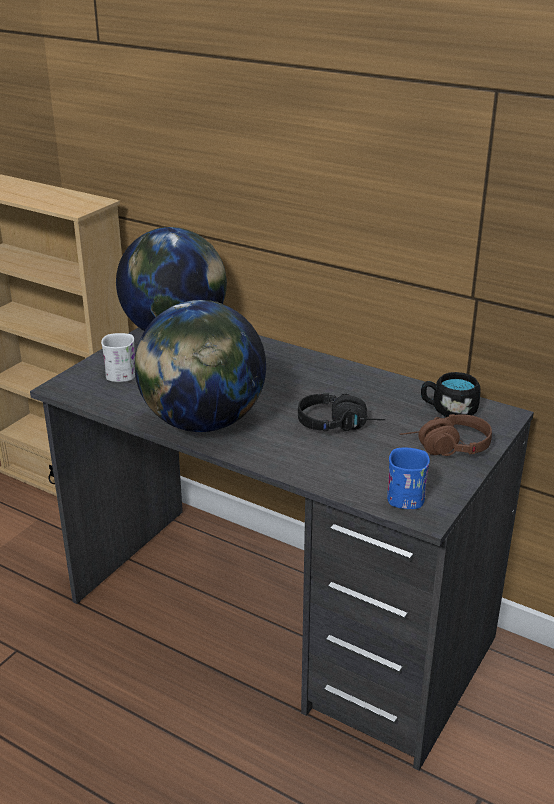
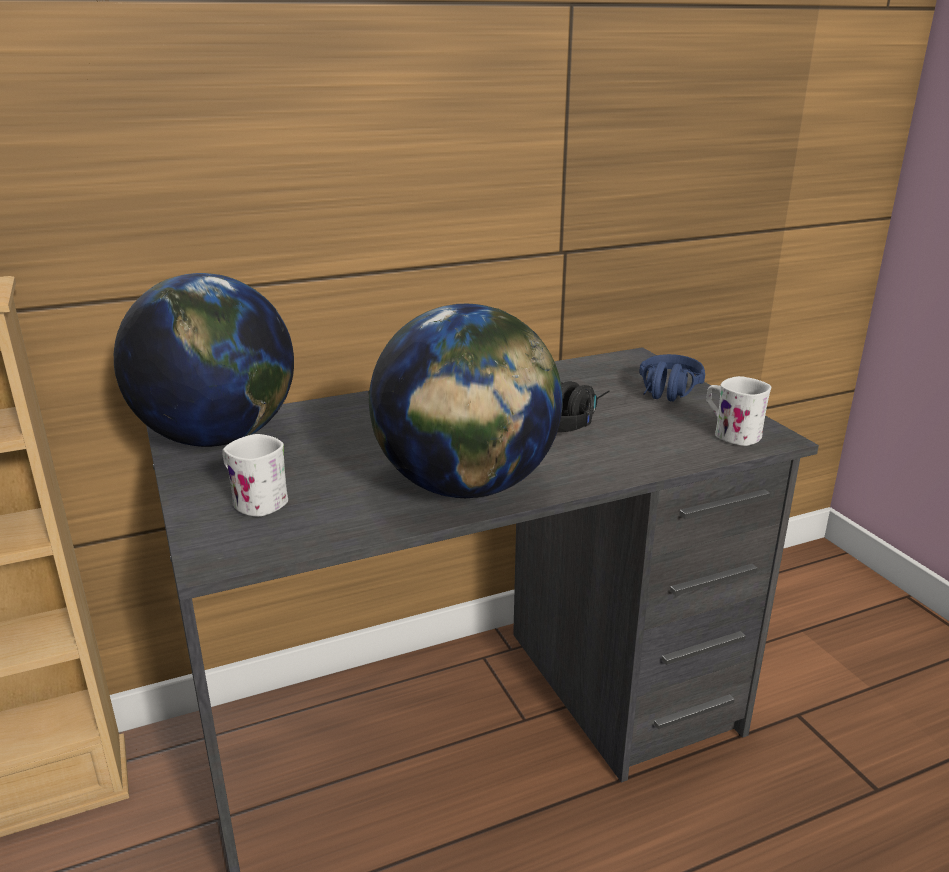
camera: 55 degrees left, 5 degrees down
blue mug [387,448,430,509] -> white mug [706,376,771,446]
brown headphones [400,414,492,456] -> blue headphones [639,354,705,402]
black mug [421,372,480,417] -> none

